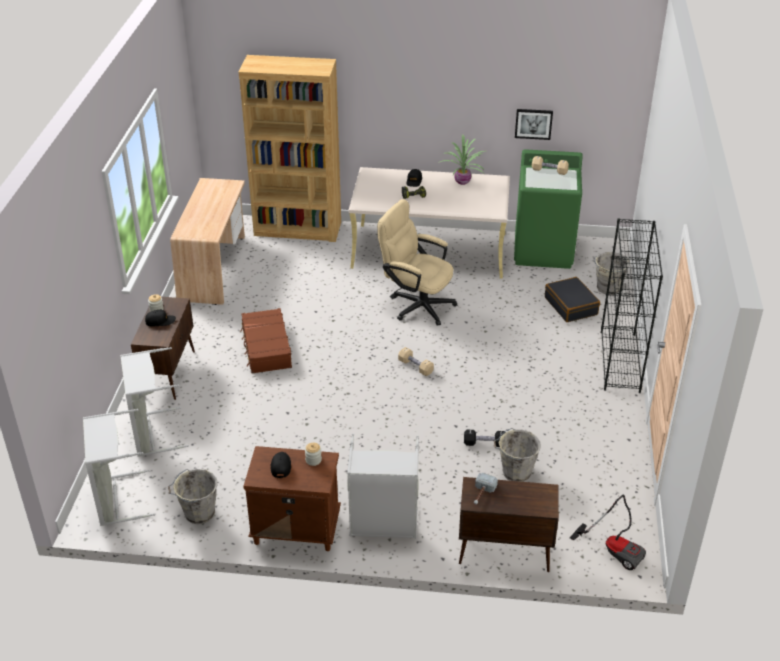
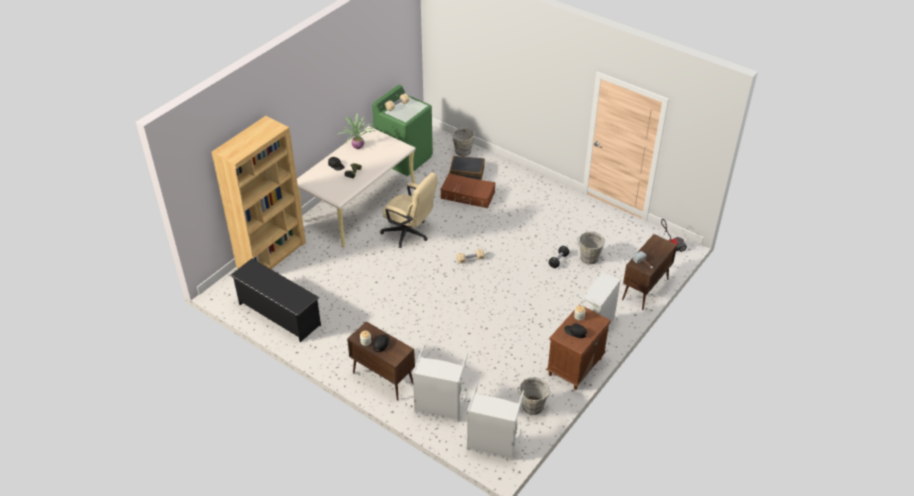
camera: 60 degrees left, 5 degrees up
beige desk [170,178,245,305] -> black shoe rack [230,259,321,342]
brown suitcase [240,308,292,373] -> brown suitcase moved to [441,173,495,208]
beige office chair [377,199,457,326] -> beige office chair turned 120 degrees counterclockwise [380,173,437,248]
picture [515,109,553,140] -> none
black bookcase [601,219,663,393] -> none

